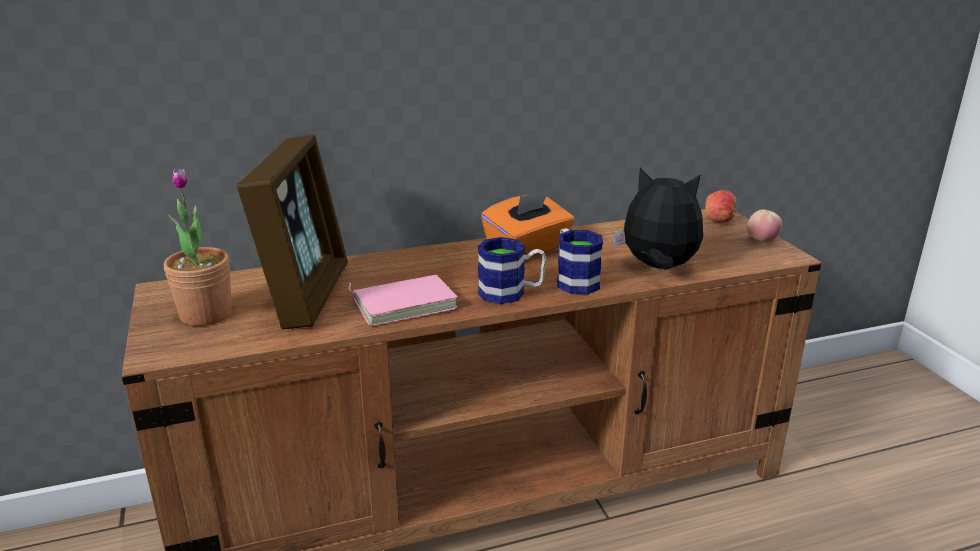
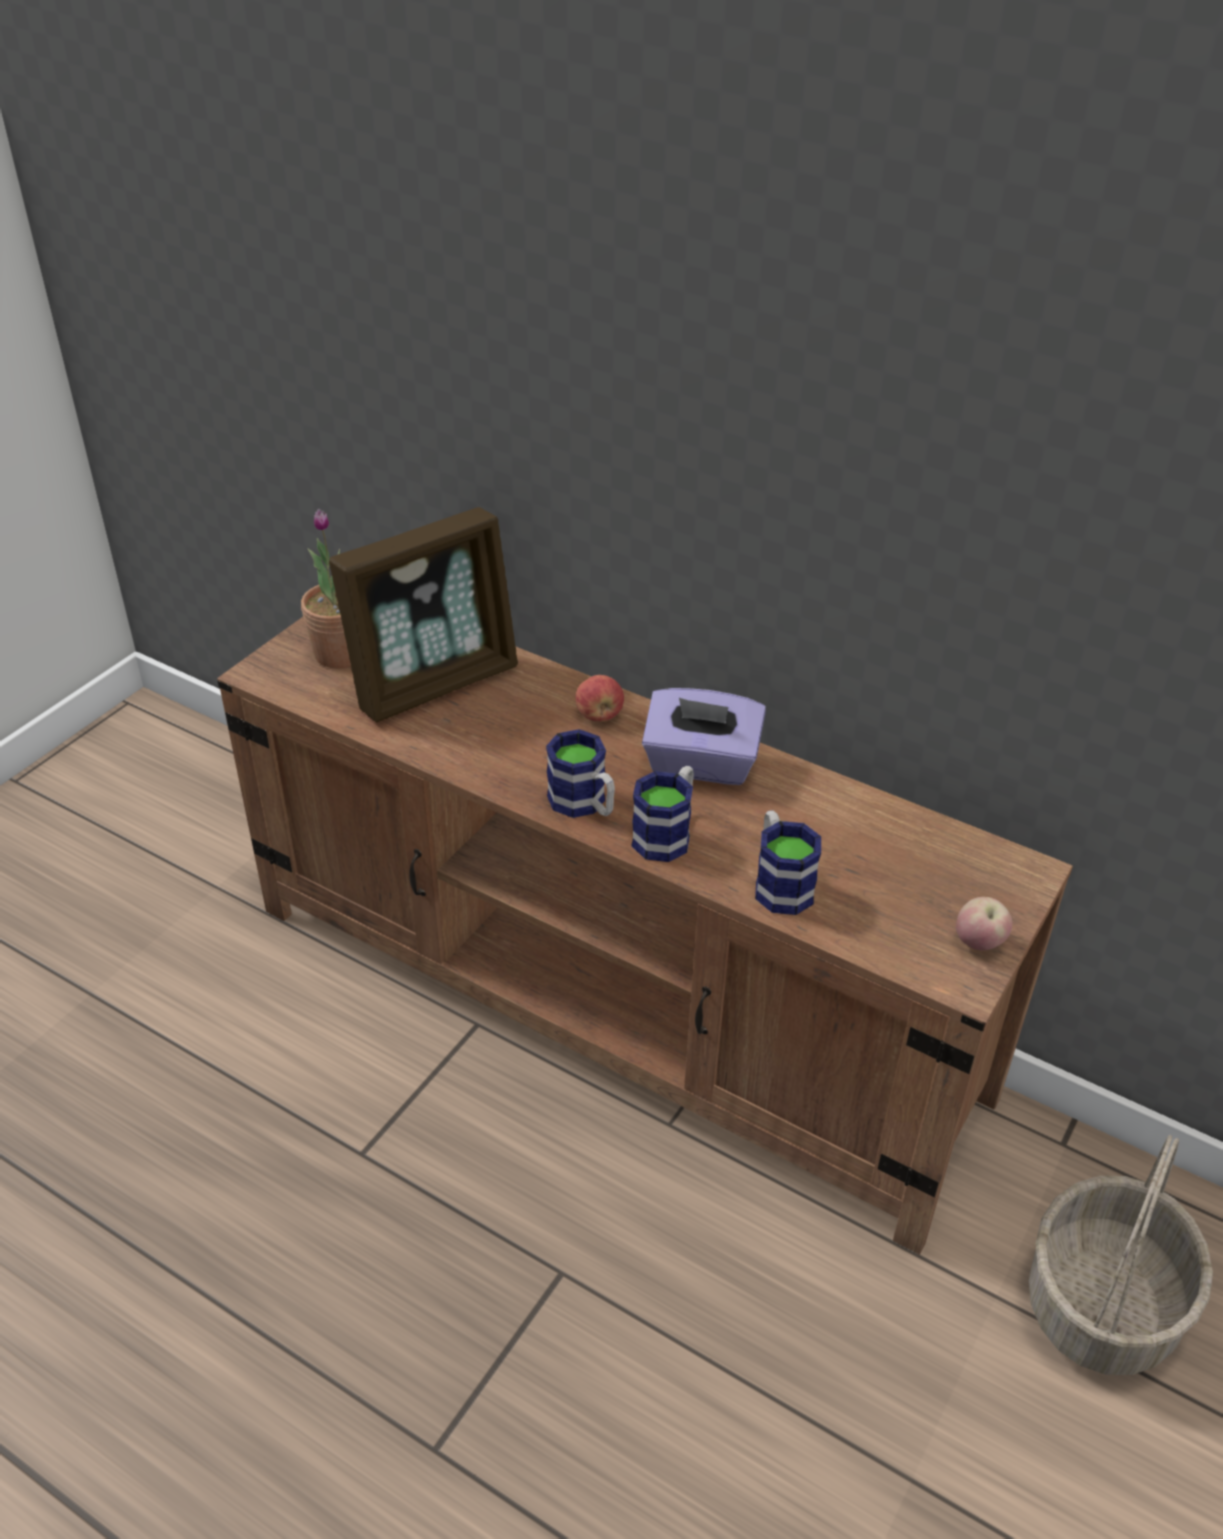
camera: 50 degrees right, 15 degrees up
pink book [349,275,458,326] -> none
orange tissue box [481,189,575,262] -> purple tissue box [642,688,766,785]
plush toy [612,167,703,270] -> mug [755,810,821,915]
apple [705,190,737,223] -> apple moved to [576,675,624,722]
none -> basket [1029,1135,1213,1375]

